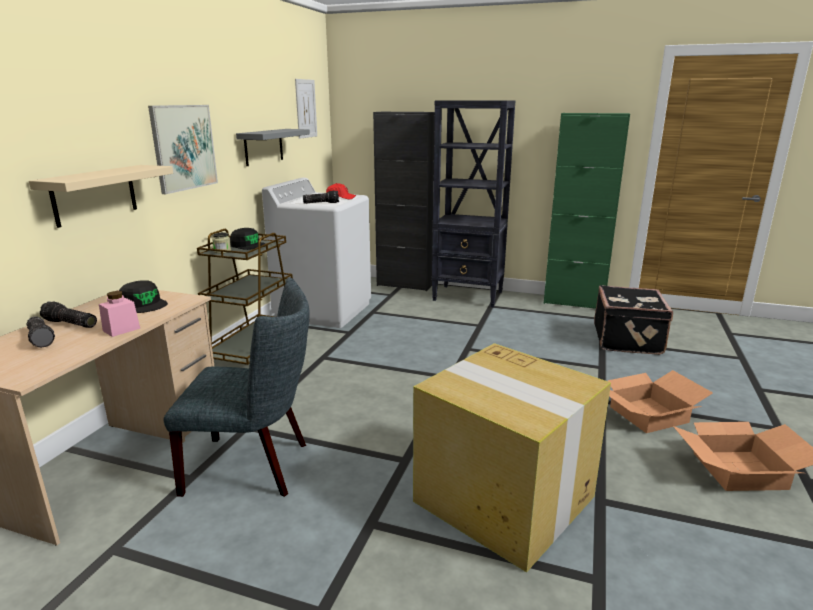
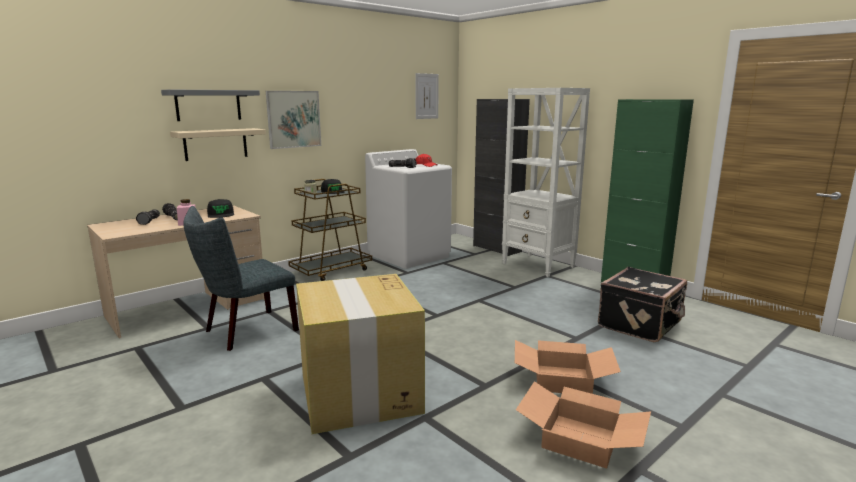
camera: 30 degrees right, 5 degrees down
grey chair [163,278,310,497] -> grey chair turned 105 degrees clockwise [184,206,299,351]
grey shelf [236,129,310,166] -> grey shelf moved to [161,89,260,121]
black bookcase [432,100,516,308] -> white bookcase [502,88,590,277]

